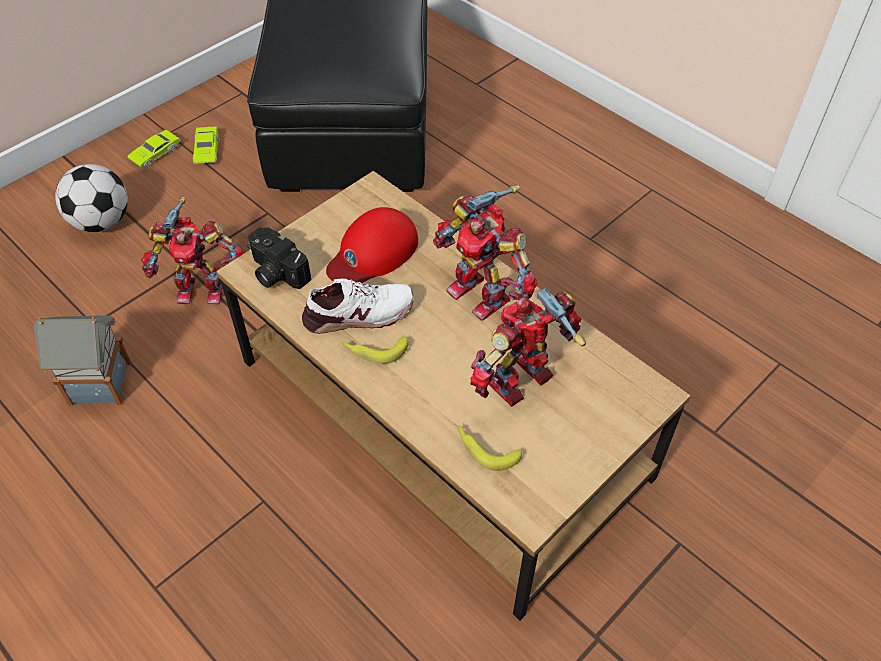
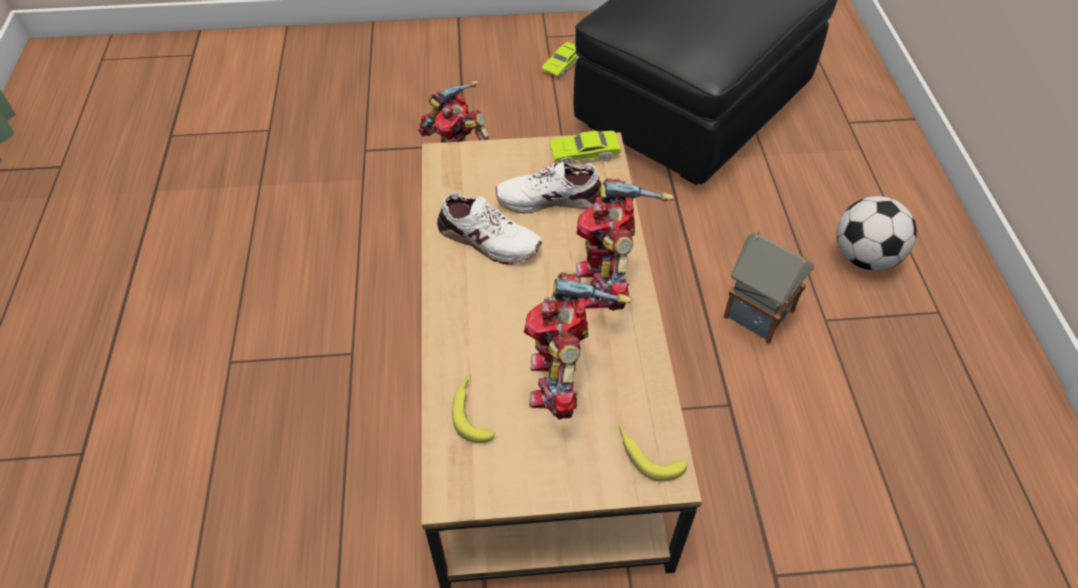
camera: 40 degrees right, 0 degrees up
toy house [34,315,132,406] -> toy house moved to [724,231,814,344]
football [55,164,128,232] -> football moved to [837,196,917,271]
green toy car [127,130,181,167] -> green toy car moved to [550,131,621,164]
camera [247,227,311,289] -> none
red cap [326,207,418,283] -> white shoe [496,162,602,214]
banana [341,335,408,364] -> banana moved to [619,426,687,482]
toy robot [470,287,586,407] -> toy robot turned 90 degrees counterclockwise [524,271,632,419]

